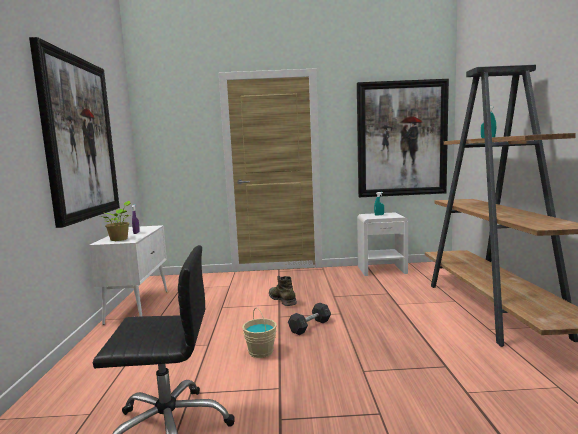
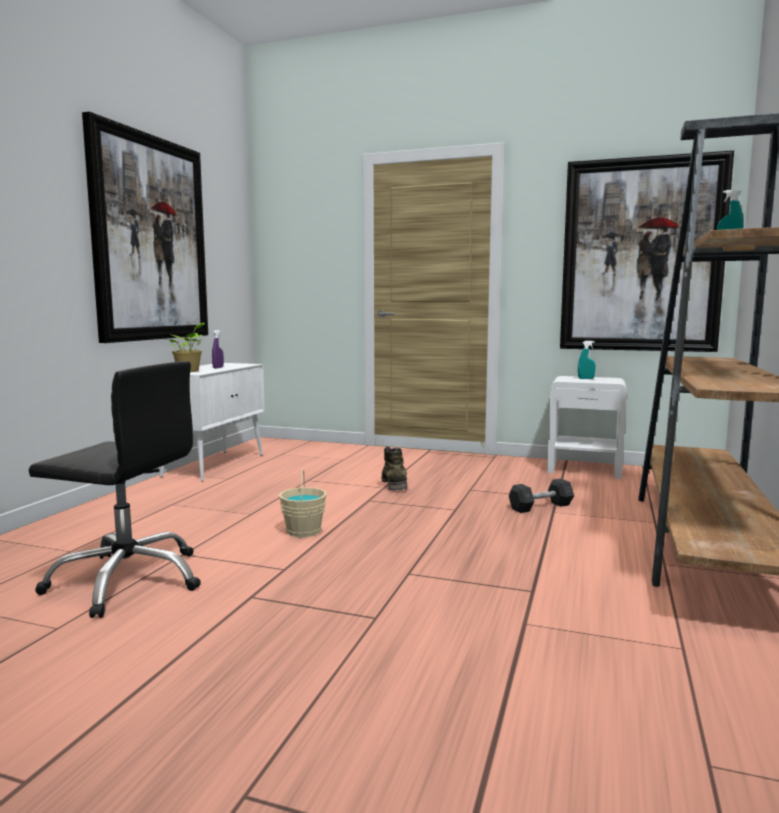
camera: 20 degrees right, 0 degrees up
grey dumbbell [288,303,331,335] -> grey dumbbell moved to [509,479,574,513]

